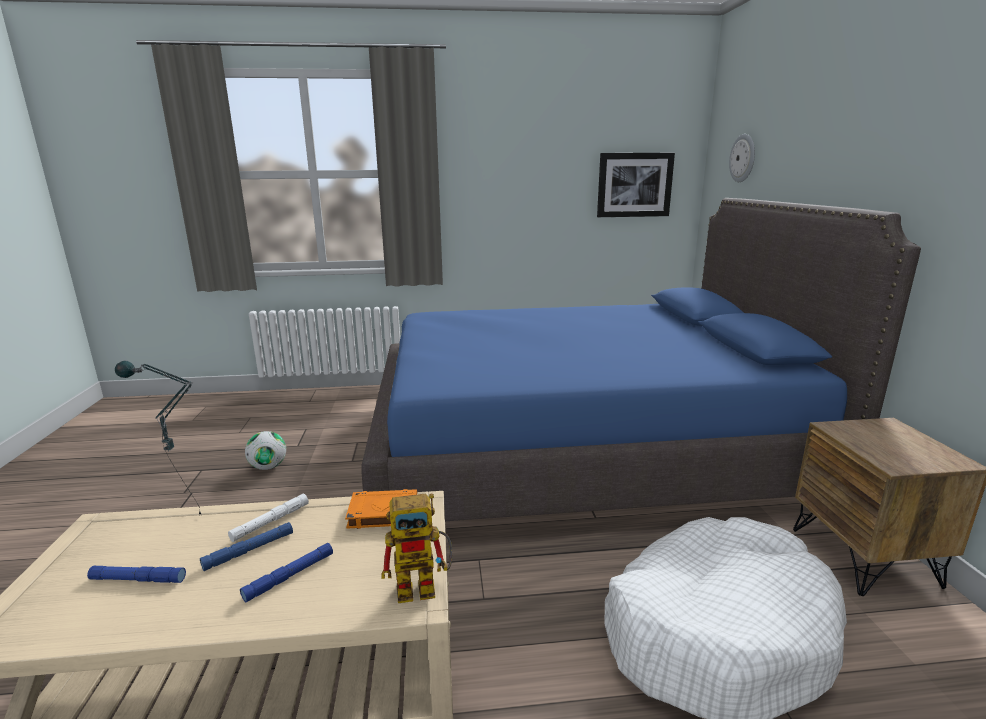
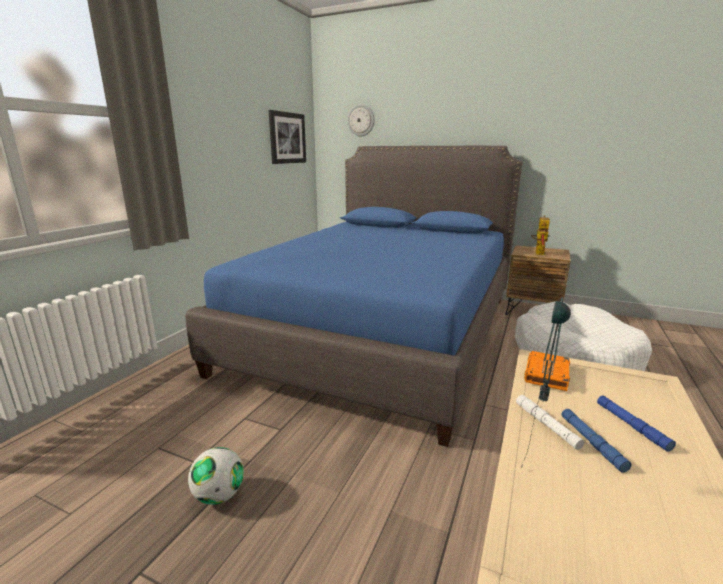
camera: 60 degrees left, 0 degrees up
blue flashlight [87,566,186,583] -> none
toy robot [381,493,452,603] -> toy robot moved to [531,215,550,255]

